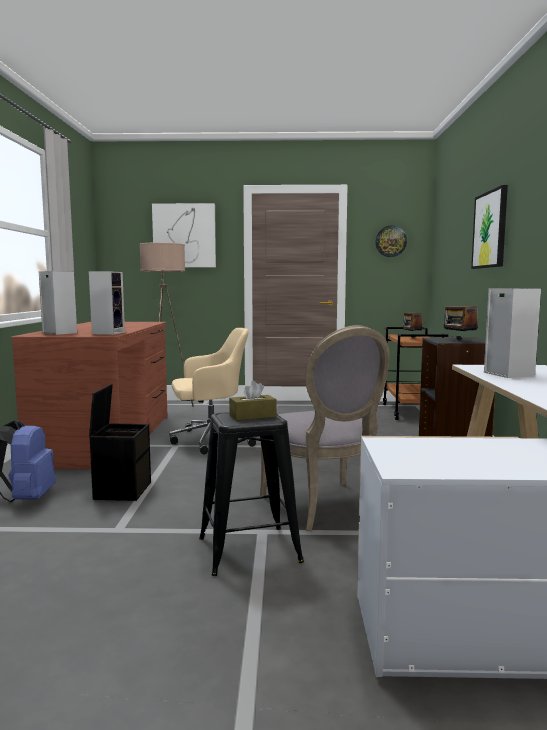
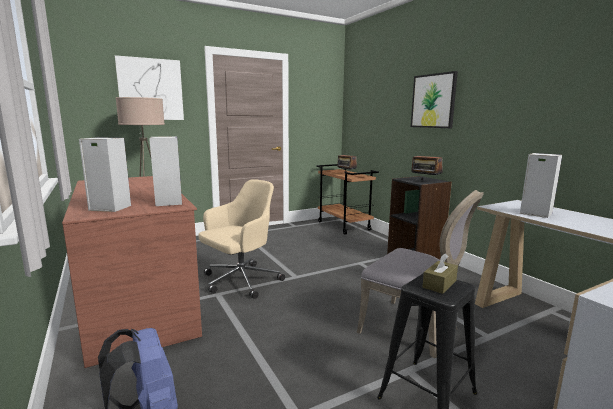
camera: 30 degrees left, 5 degrees up
black storage box [89,384,151,501] -> none
wall clock [375,225,407,257] -> none

